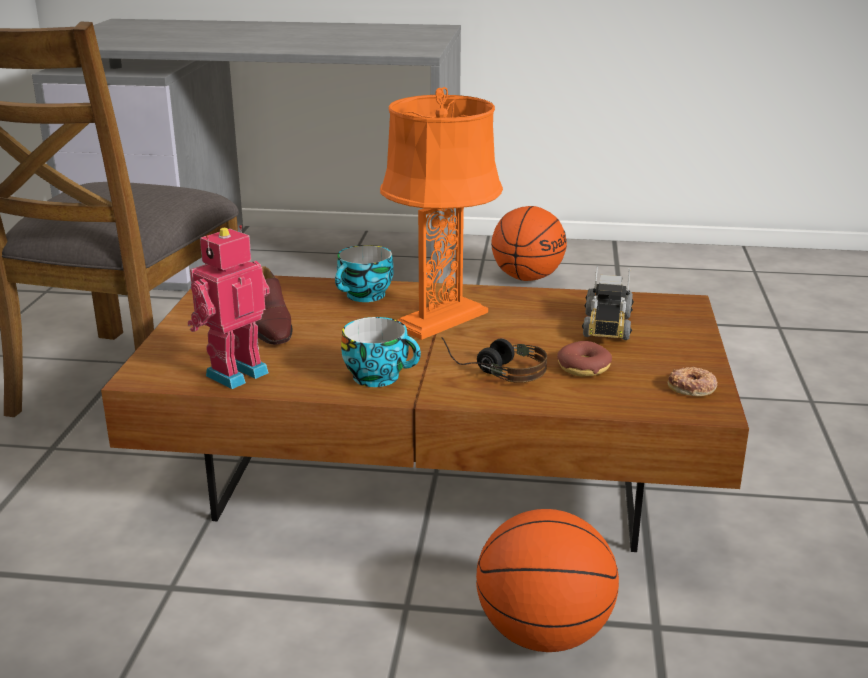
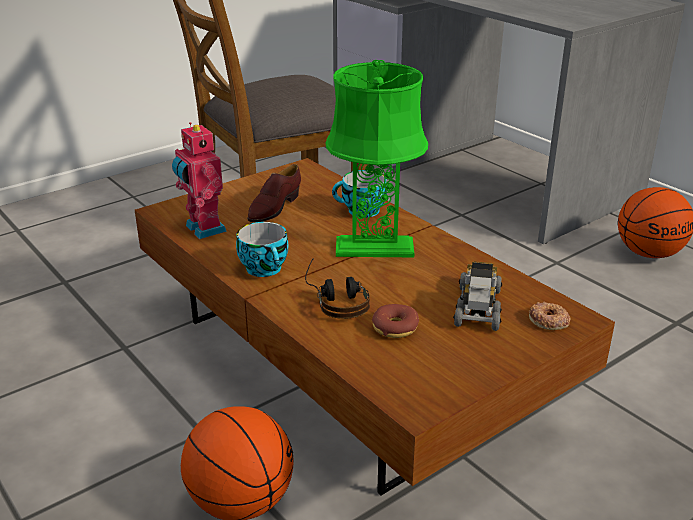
camera: 45 degrees right, 5 degrees up
toy robot [188,225,270,389] -> toy robot turned 120 degrees counterclockwise [172,122,227,239]
orange table lamp [380,87,503,340] -> green table lamp [326,60,428,257]
toy truck [582,266,634,340] -> toy truck turned 135 degrees clockwise [453,261,502,331]
donut [668,366,718,396] -> donut moved to [529,302,571,330]

